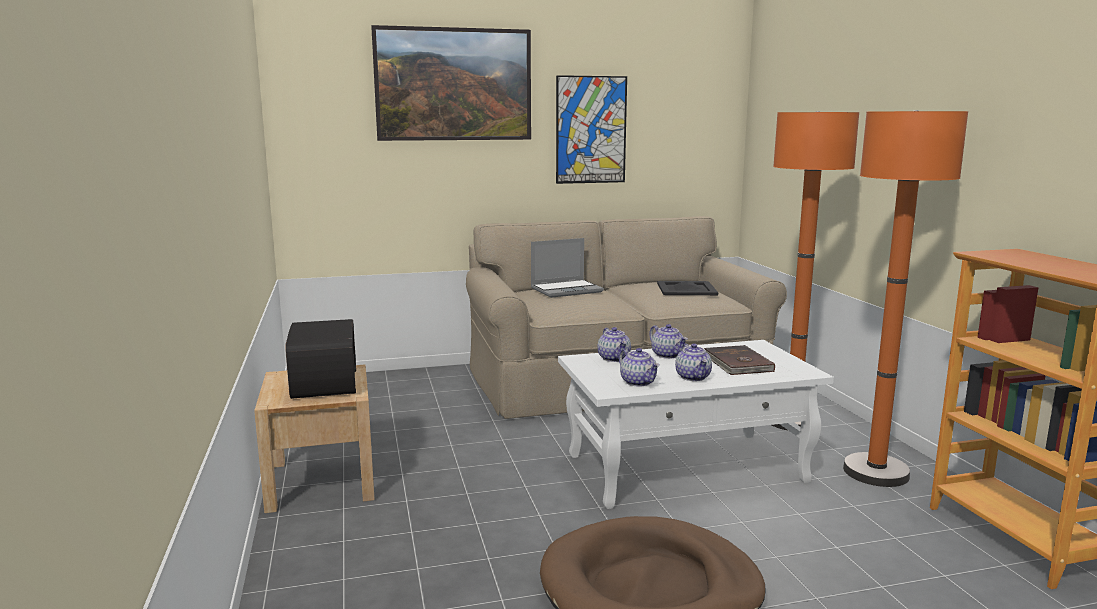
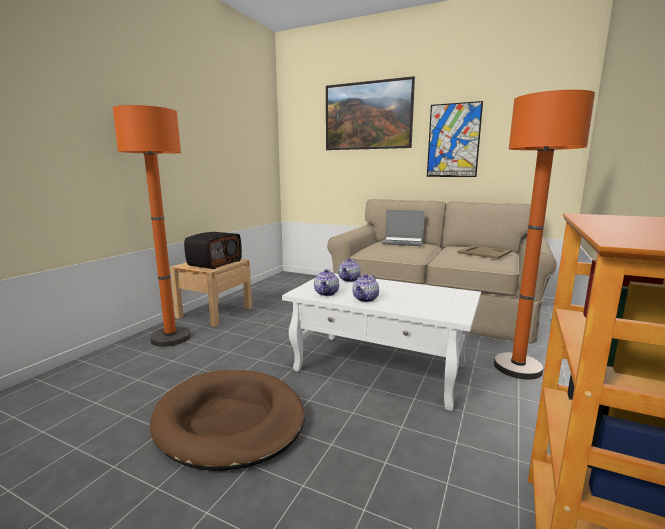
camera: 40 degrees right, 0 degrees up
teapot [649,324,688,359] -> none
black tray [657,281,718,295] -> beige tray [457,246,512,259]
brown book [704,345,775,375] -> none
orange floor lamp [843,110,968,487] -> orange floor lamp moved to [113,105,191,347]

